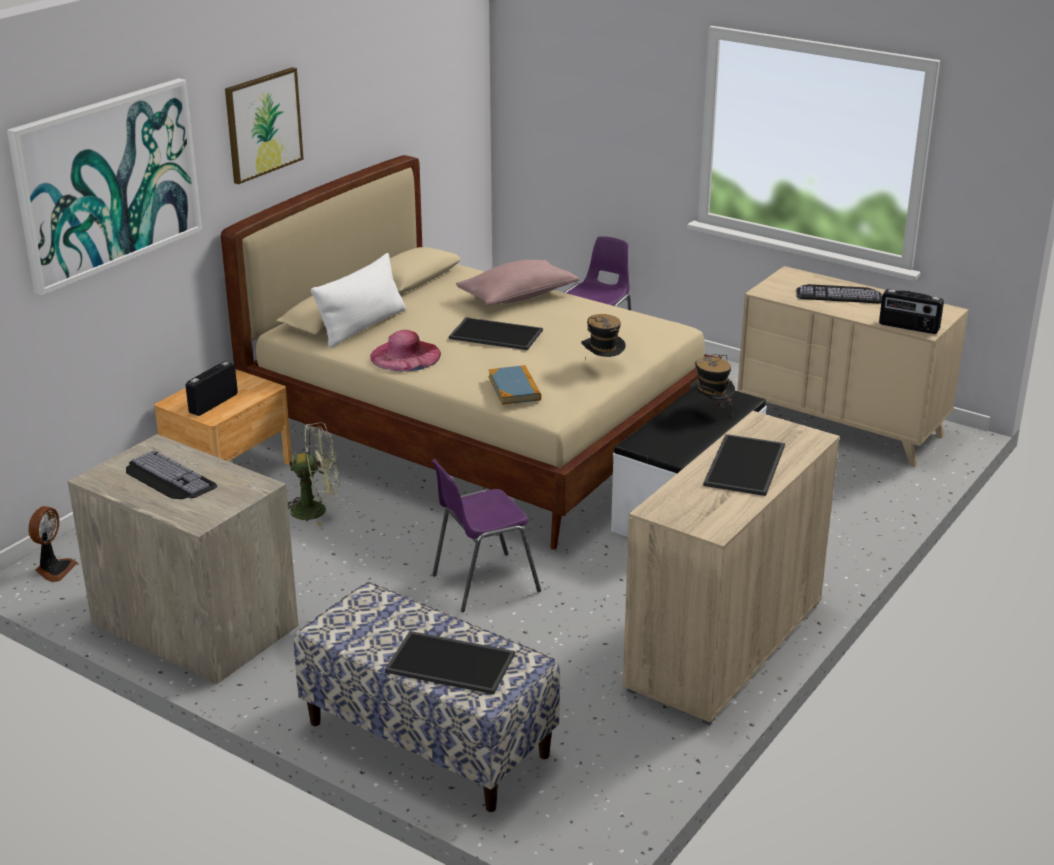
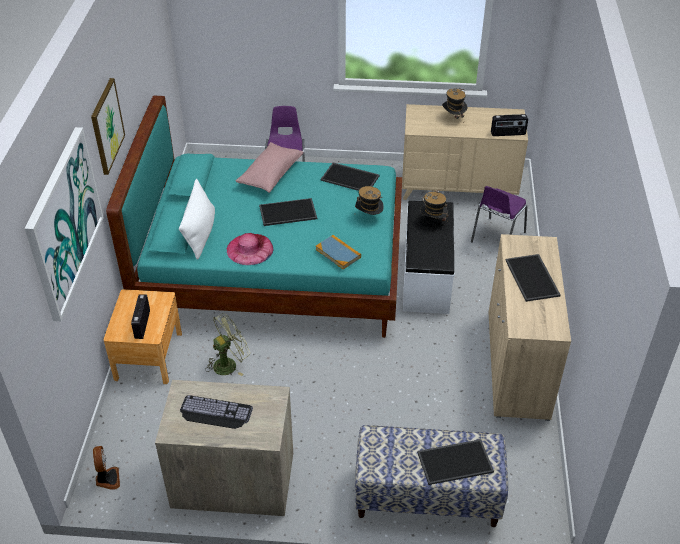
camera: 30 degrees left, 15 degrees up
beige bed [221,155,720,550] -> turquoise bed [106,96,402,338]
purple chair [431,459,541,612] -> purple chair moved to [471,186,527,243]
keyboard [796,284,882,303] -> hat [442,88,467,119]
none -> tray [321,163,380,191]

